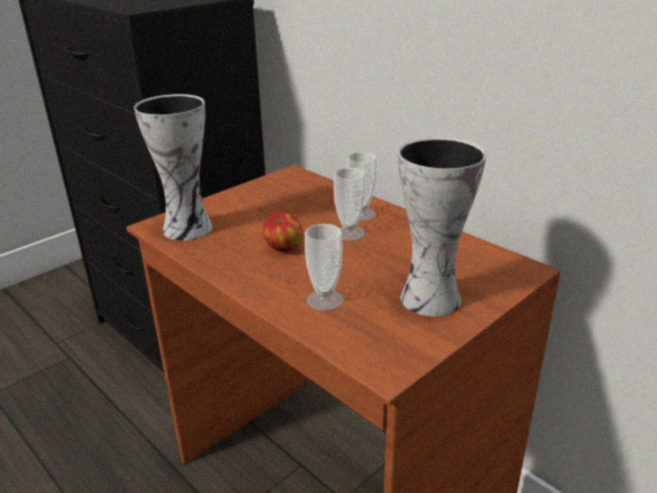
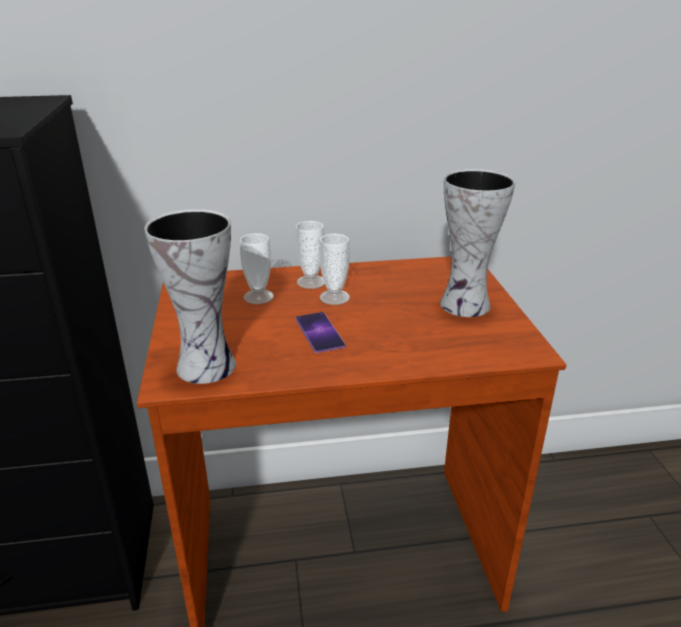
camera: 55 degrees left, 0 degrees up
apple [262,213,303,252] -> phone [295,312,346,353]
cup [305,224,344,311] -> cup moved to [239,233,274,304]

